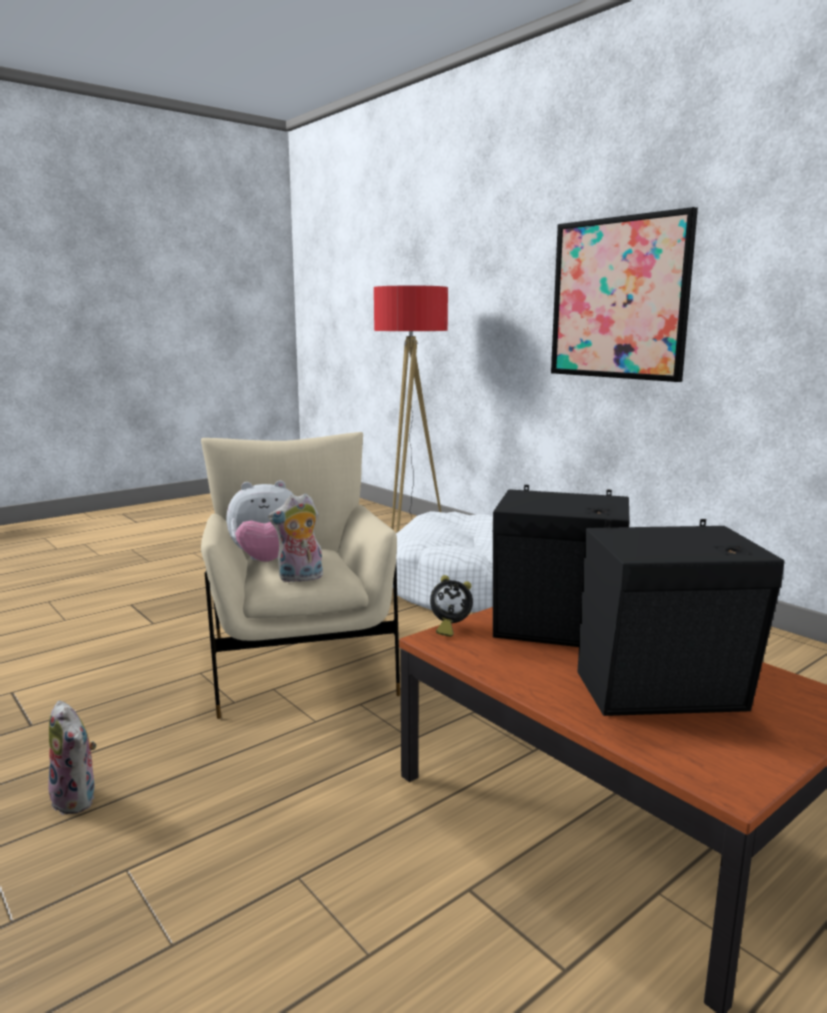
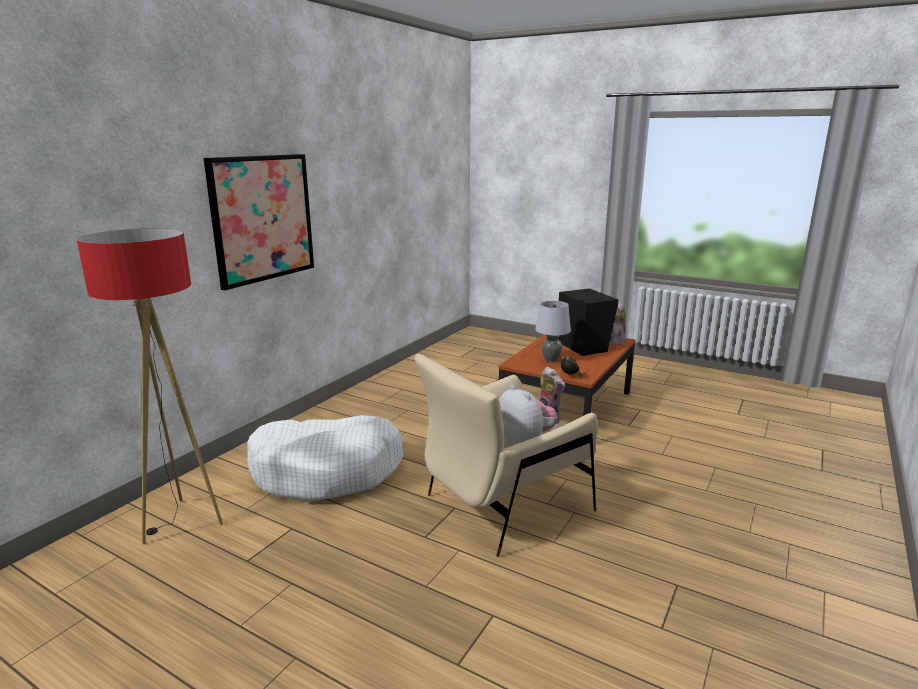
camera: 110 degrees left, 5 degrees up
plush toy [48,701,97,815] -> plush toy moved to [610,303,626,345]
black speaker [493,485,630,647] -> grey table lamp [535,301,571,362]

